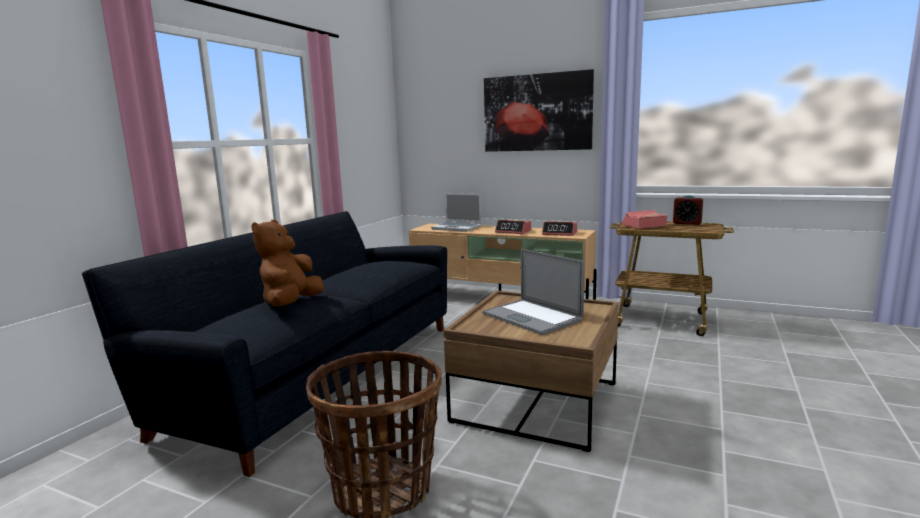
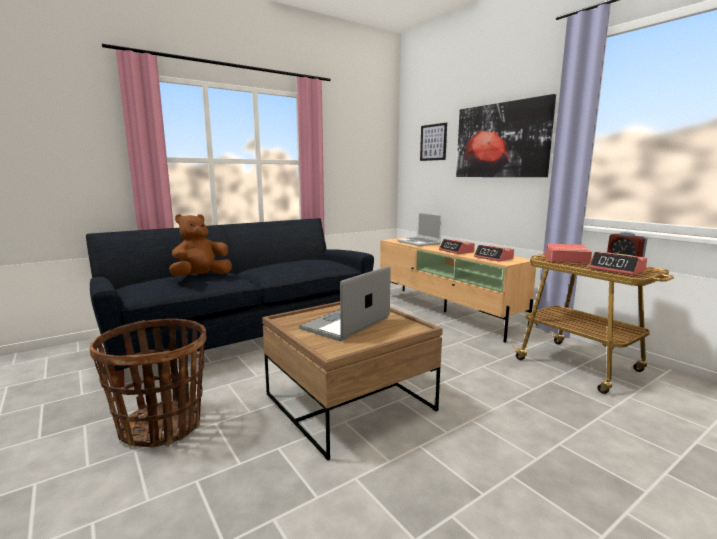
camera: 30 degrees right, 0 degrees up
laptop [482,249,585,335] -> laptop turned 45 degrees clockwise [299,266,391,341]
none -> picture [420,123,447,161]
none -> alarm clock [589,252,647,275]

